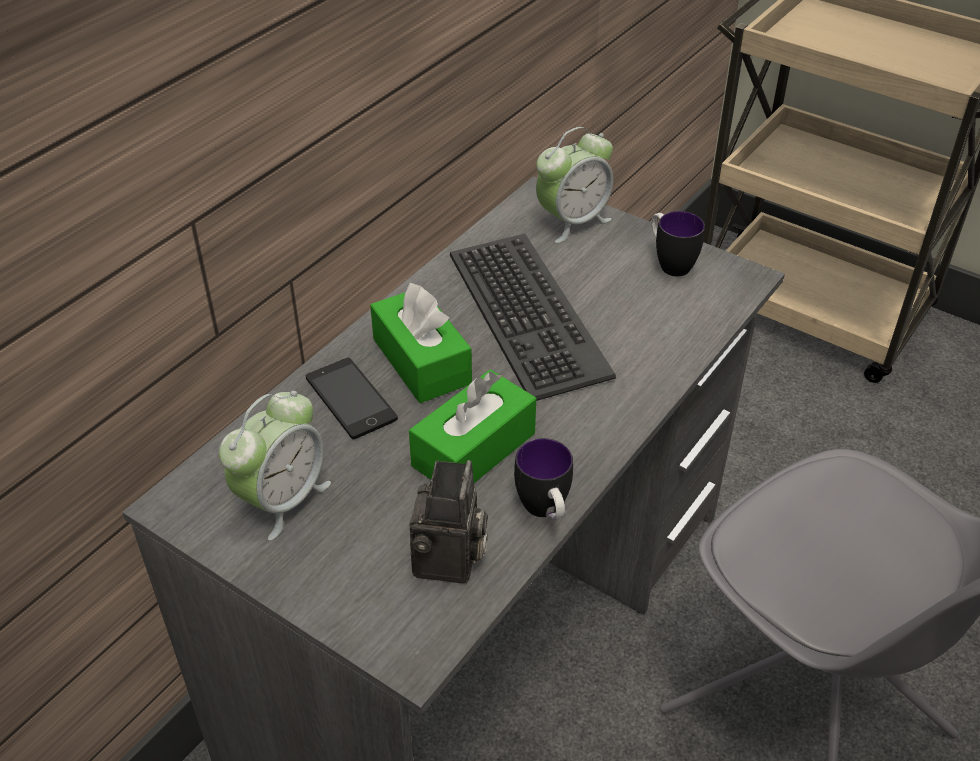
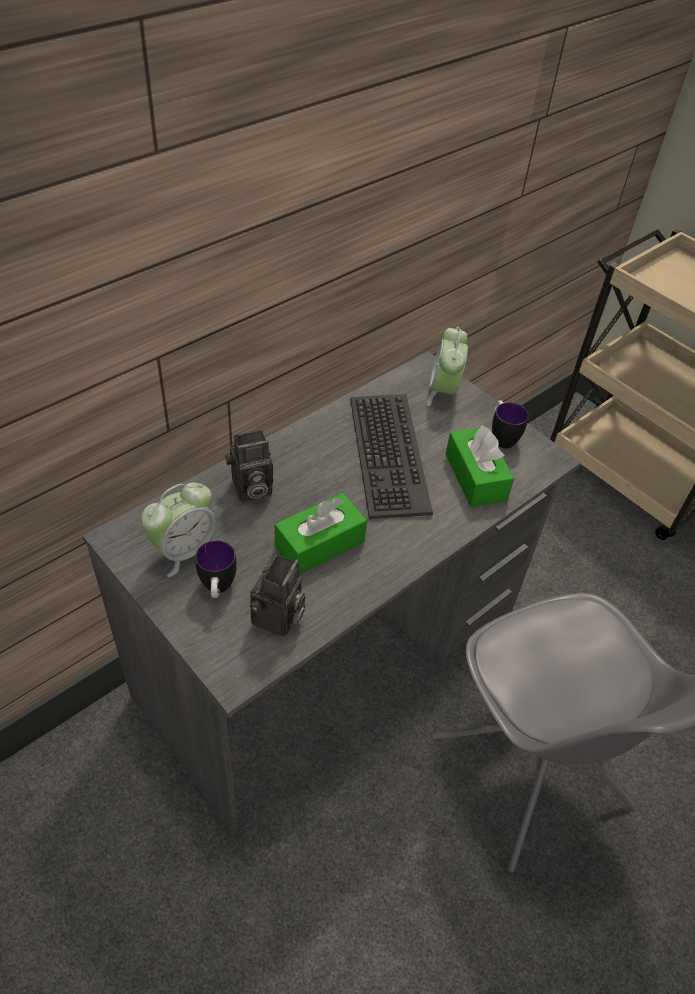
camera: 10 degrees right, 5 degrees up
phone [306,358,398,439] -> camera [225,430,273,502]
green tissue box [370,283,472,403] -> green tissue box moved to [446,425,514,507]
mug [514,438,573,519] -> mug moved to [195,540,237,598]
alarm clock [536,127,614,243] -> alarm clock turned 120 degrees clockwise [427,327,468,406]

